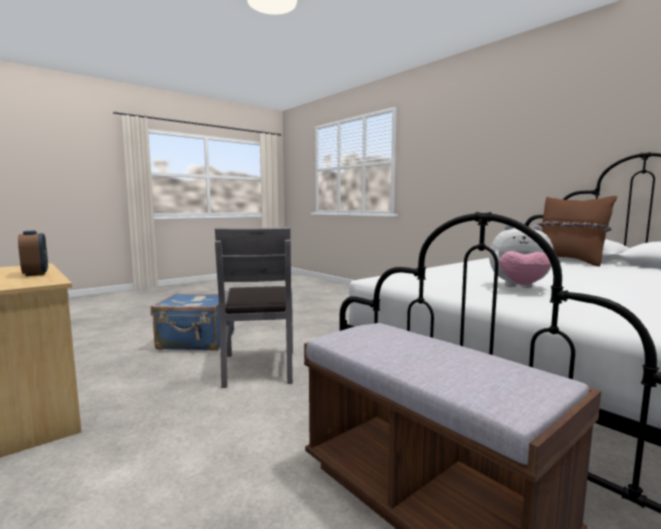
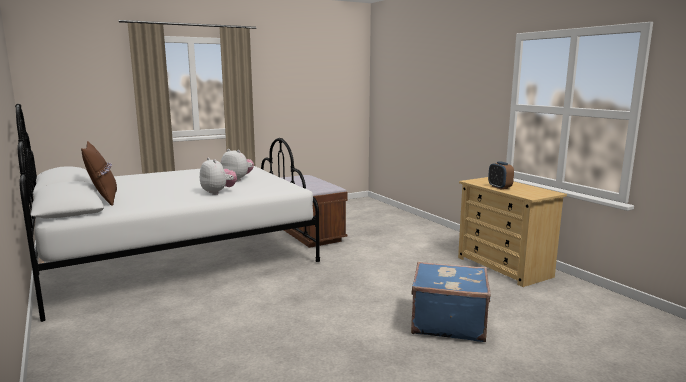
camera: 170 degrees left, 5 degrees up
grey chair [215,227,293,388] -> none
none -> plush toy [200,157,237,195]

